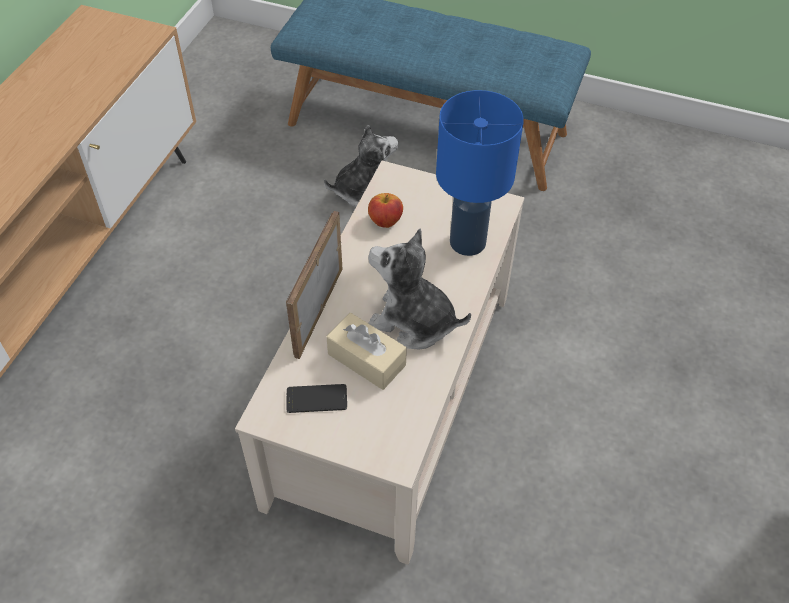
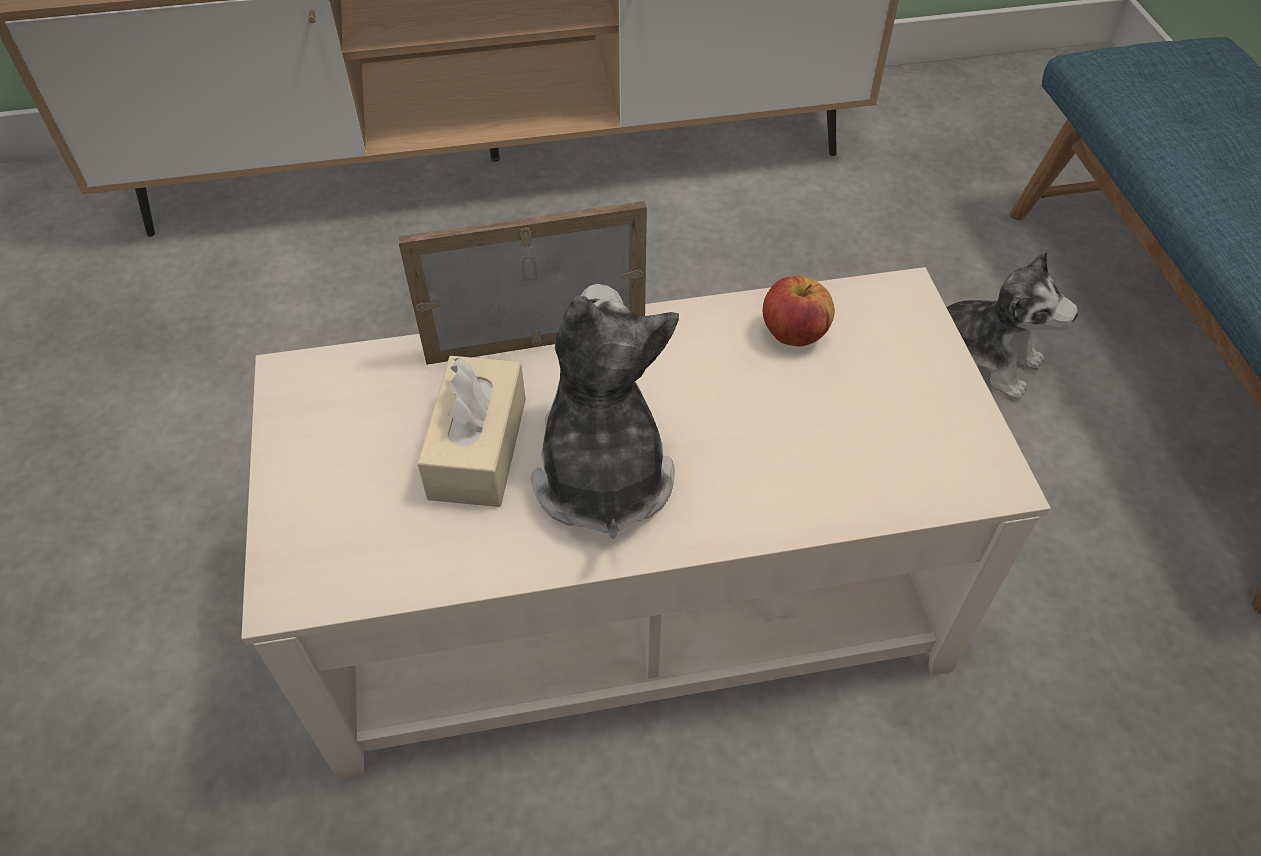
camera: 60 degrees right, 0 degrees up
phone [287,384,347,413] -> none
blue table lamp [436,90,524,256] -> none

